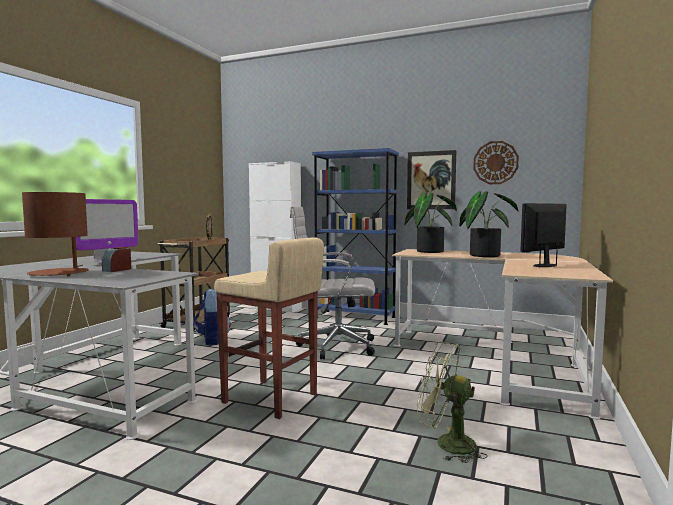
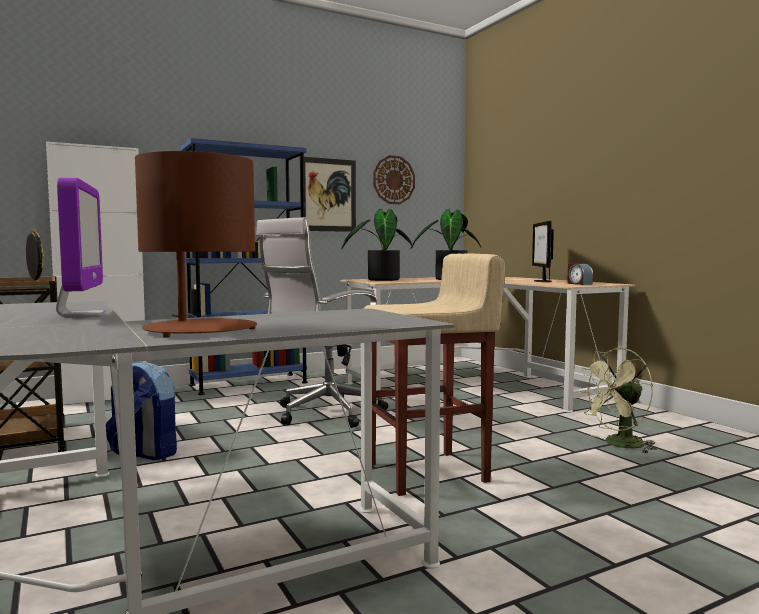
camera: 50 degrees left, 0 degrees up
alarm clock [102,247,131,272] -> alarm clock moved to [567,262,593,285]

